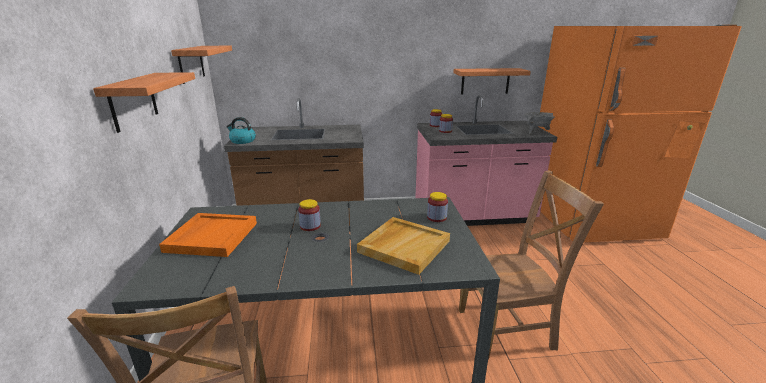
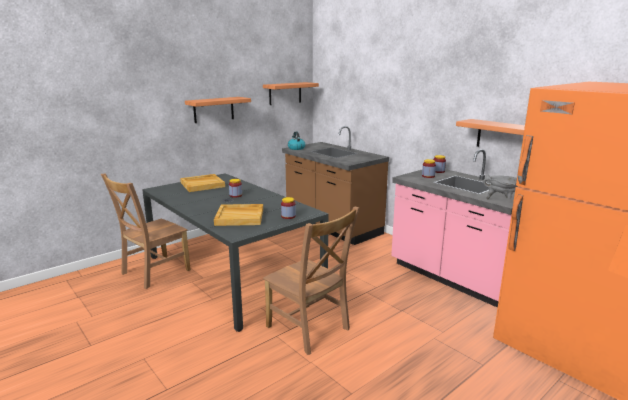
camera: 55 degrees right, 5 degrees down
orange tray [159,213,257,257] -> beige tray [180,174,225,192]

